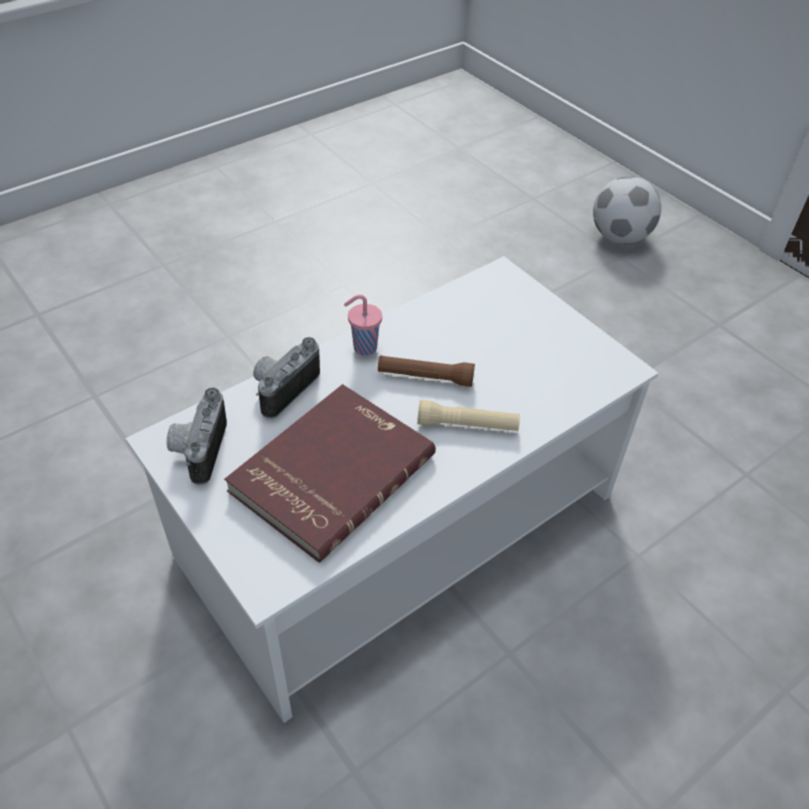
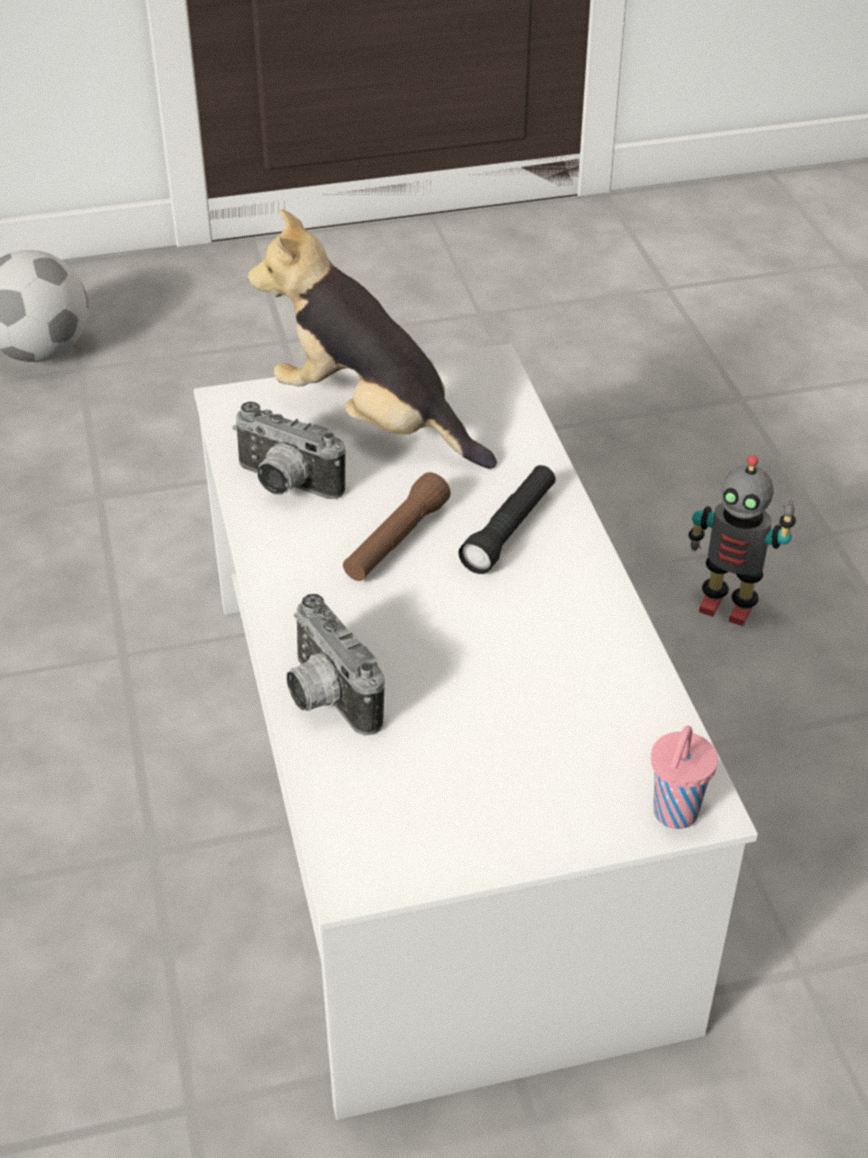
camera: 65 degrees left, 5 degrees down
camera [167,388,227,485] -> camera moved to [232,401,346,499]
red book [224,384,436,562] -> none
pink cup [344,295,382,356] -> pink cup moved to [651,726,718,829]
beige flashlight [417,400,520,431] -> black flashlight [458,465,556,574]
none -> plush toy [248,209,497,469]
none -> toy robot [689,455,796,626]

